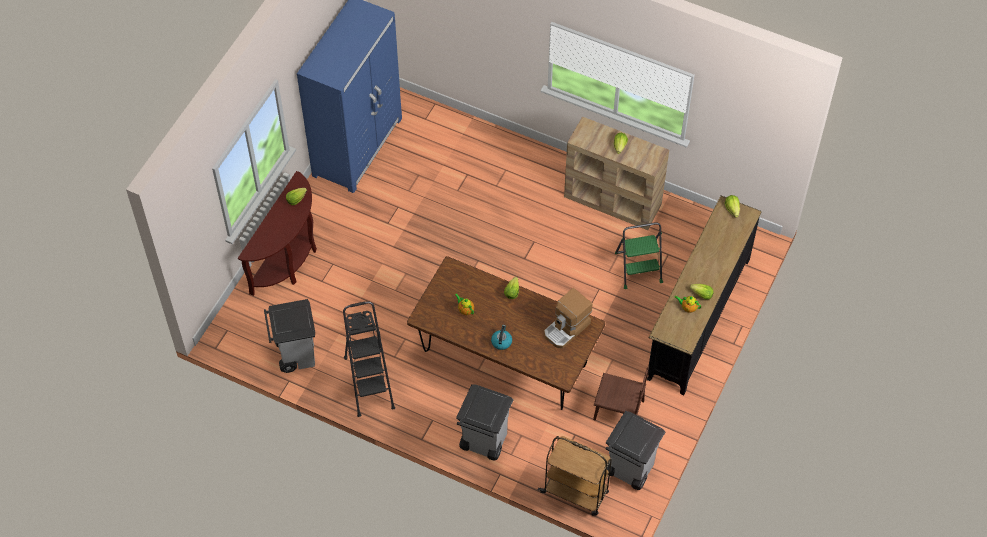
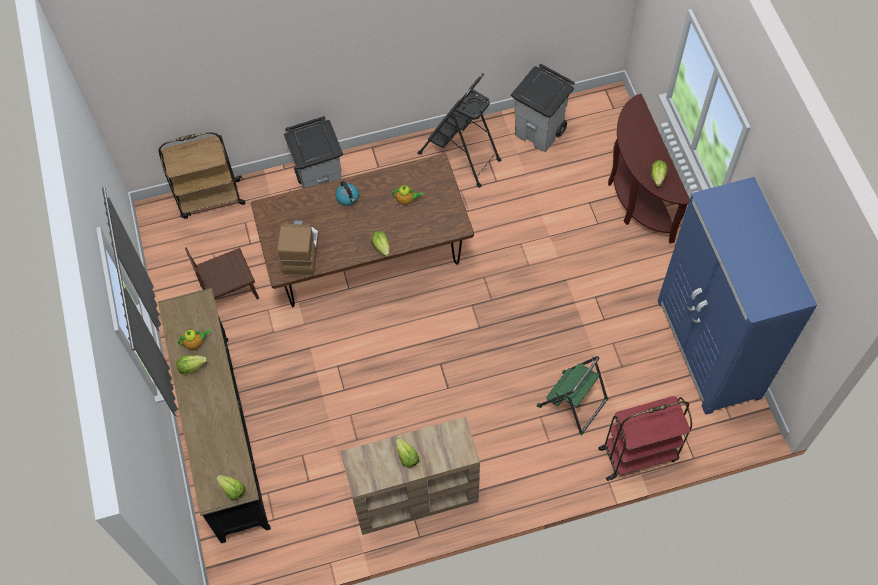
camera: 140 degrees right, 5 degrees up
grey trash can [606,411,666,490] -> none
green step ladder [615,222,663,289] -> green step ladder moved to [537,356,608,435]
none -> red cart [598,396,692,481]

